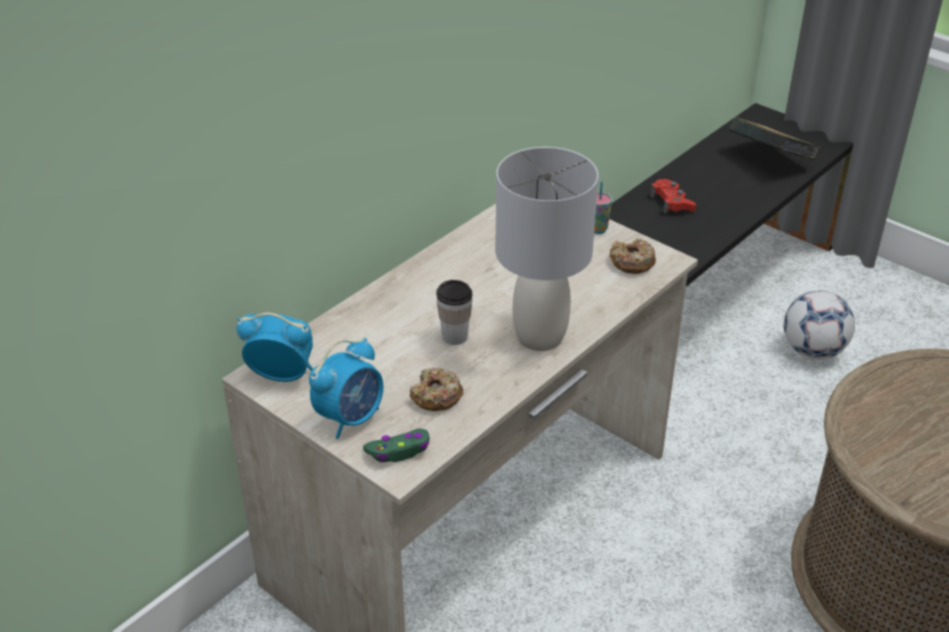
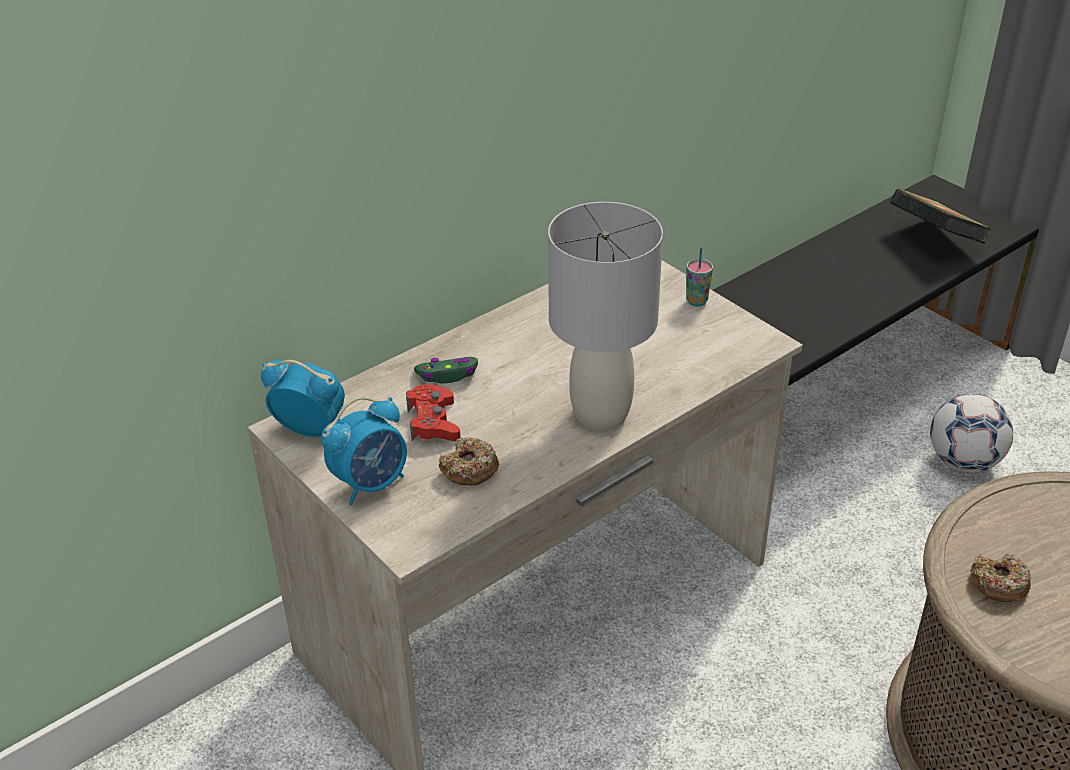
camera: 10 degrees right, 0 degrees up
green game controller [363,428,430,462] -> green game controller moved to [414,357,478,384]
cup [436,280,472,345] -> none
donut [610,238,656,274] -> donut moved to [971,553,1031,602]
red game controller [650,179,696,214] -> red game controller moved to [406,384,461,441]

